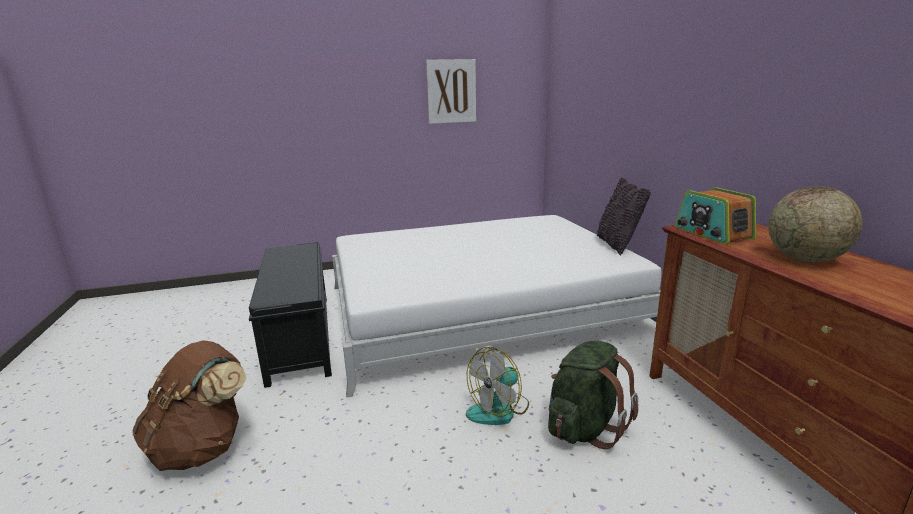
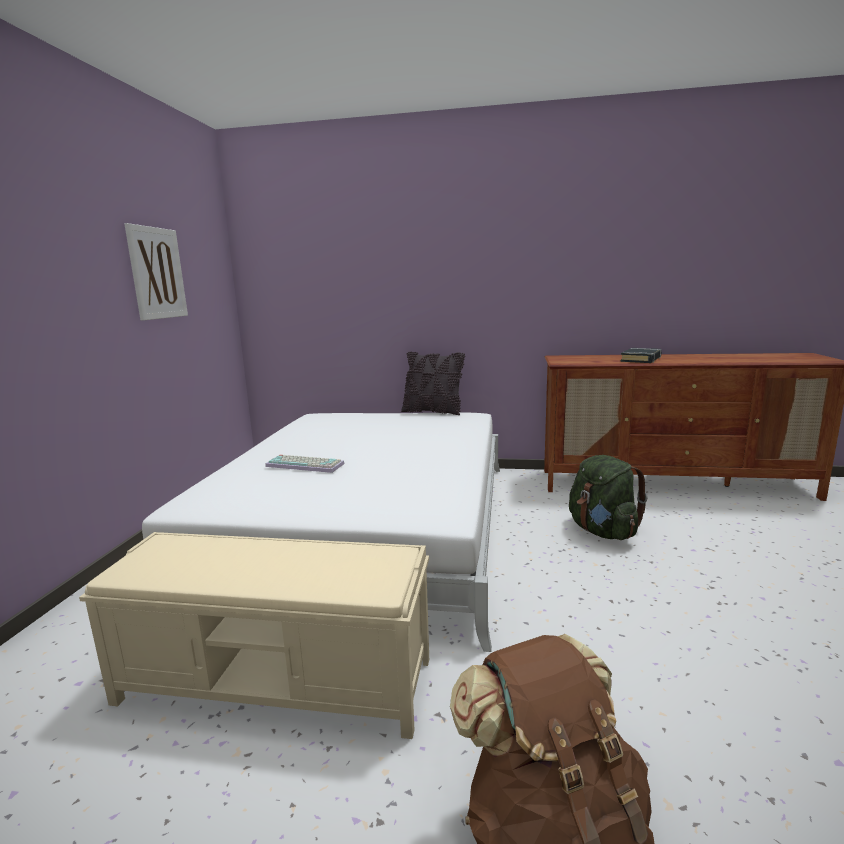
camera: 65 degrees left, 5 degrees down
black bench [249,242,332,388] -> beige bench [79,532,429,739]
fan [466,347,529,425] -> none
radio [675,187,756,244] -> none
globe [768,187,863,262] -> black book [621,348,662,363]
none -> keyboard [265,454,345,473]

